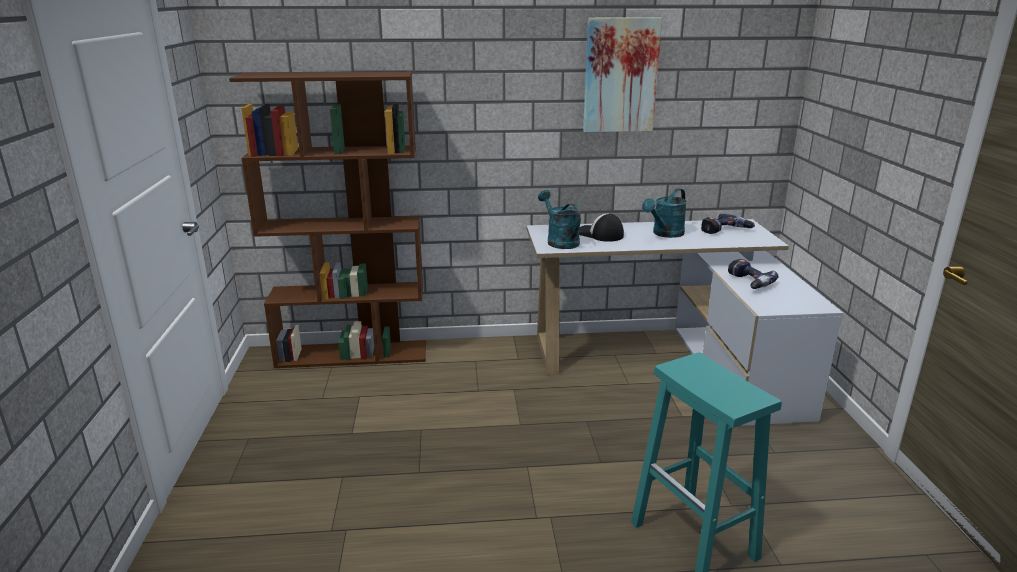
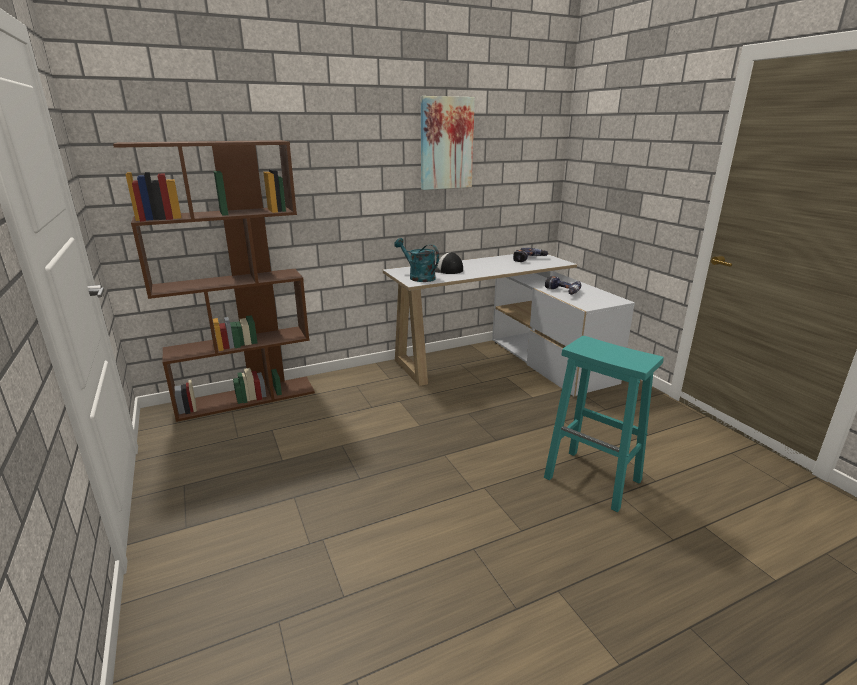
camera: 20 degrees left, 0 degrees up
turquoise watering can [642,188,687,238] -> none

